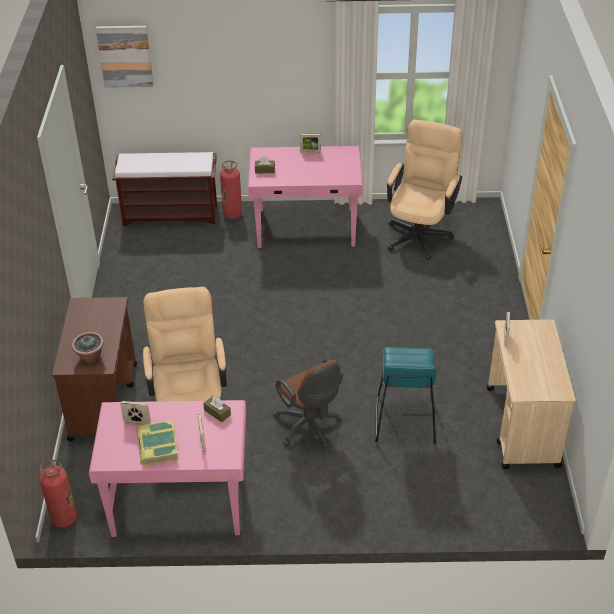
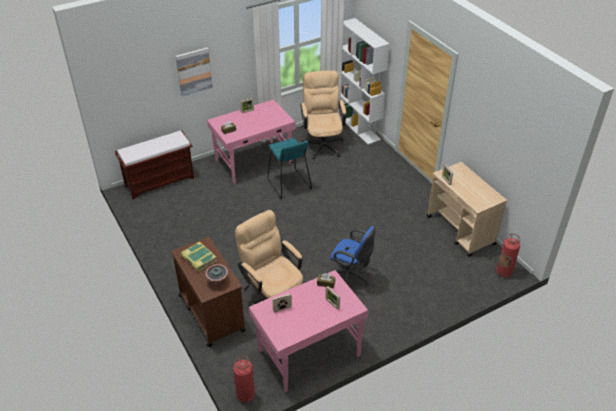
camera: 30 degrees left, 0 degrees up
picture [96,26,154,88] -> picture moved to [176,47,213,96]
book [136,420,179,466] -> book moved to [181,242,217,272]
fire extinguisher [220,160,242,219] -> fire extinguisher moved to [497,234,520,277]
brown office chair [273,359,343,448] -> blue office chair [330,226,376,286]
turquoise stool [375,347,437,444] -> turquoise stool moved to [267,138,312,198]
none -> white bookcase [340,18,390,145]

